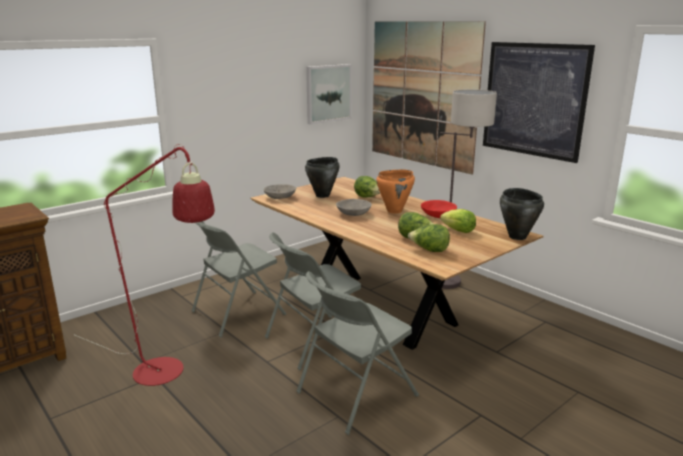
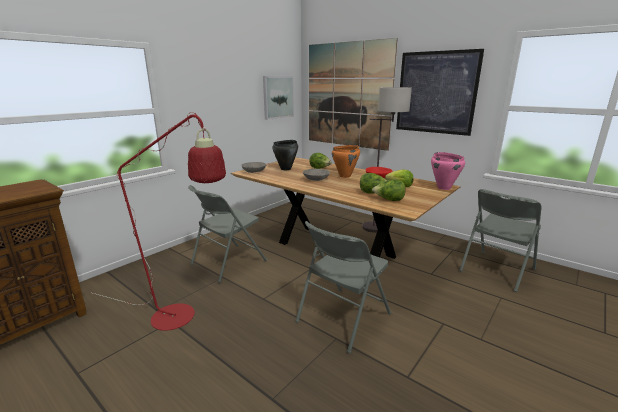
camera: 10 degrees left, 0 degrees up
grey chair [265,232,361,370] -> grey chair moved to [459,189,541,293]
black cooking pot [500,188,544,240] -> pink cooking pot [431,152,465,190]

